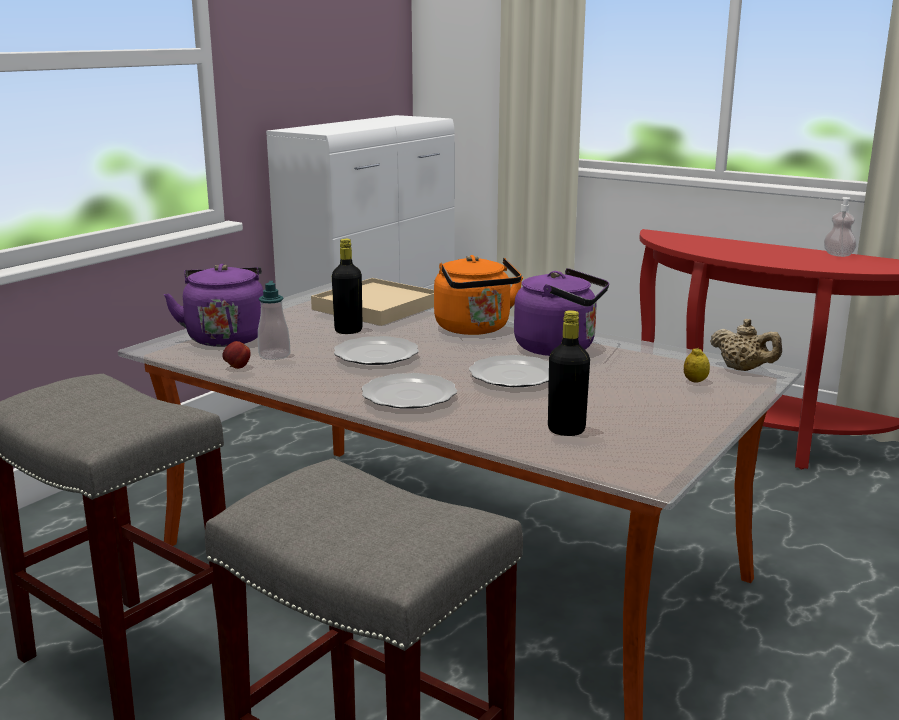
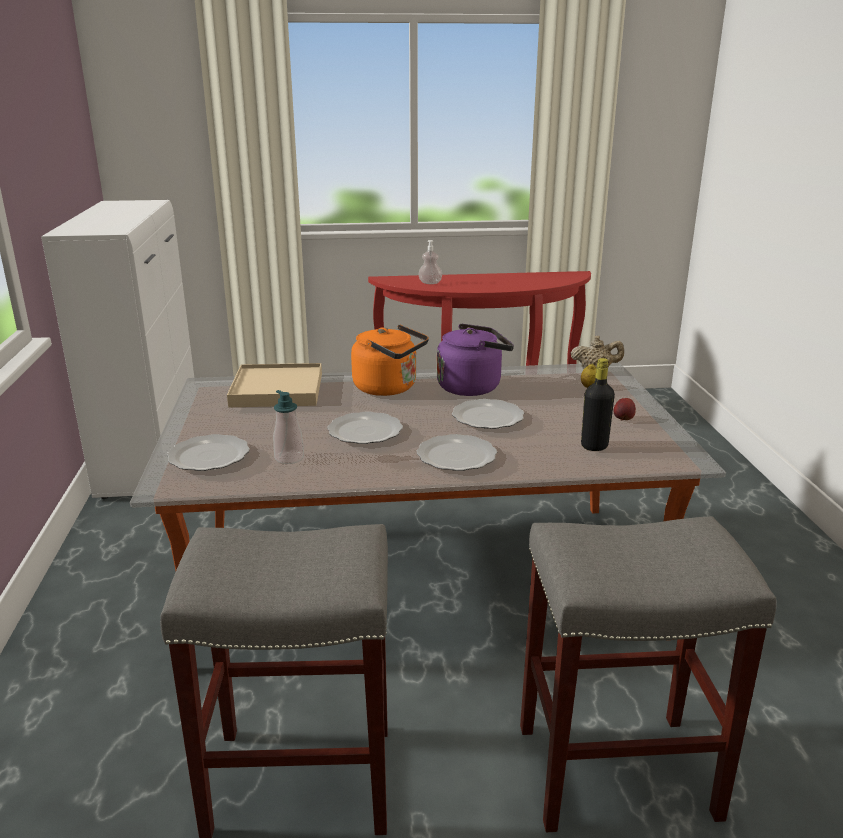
camera: 40 degrees left, 5 degrees up
purple kettle [164,264,263,347] -> plate [167,434,250,471]
apple [222,341,251,369] -> apple moved to [614,398,636,421]
black bottle [332,239,362,334] -> none
soap dispenser [824,197,857,257] -> soap dispenser moved to [418,240,442,284]

